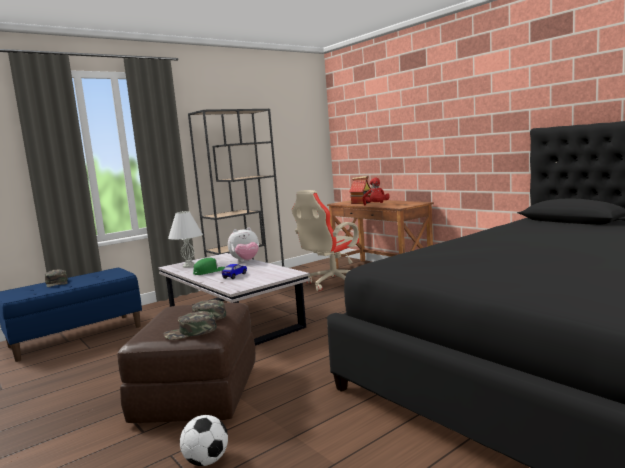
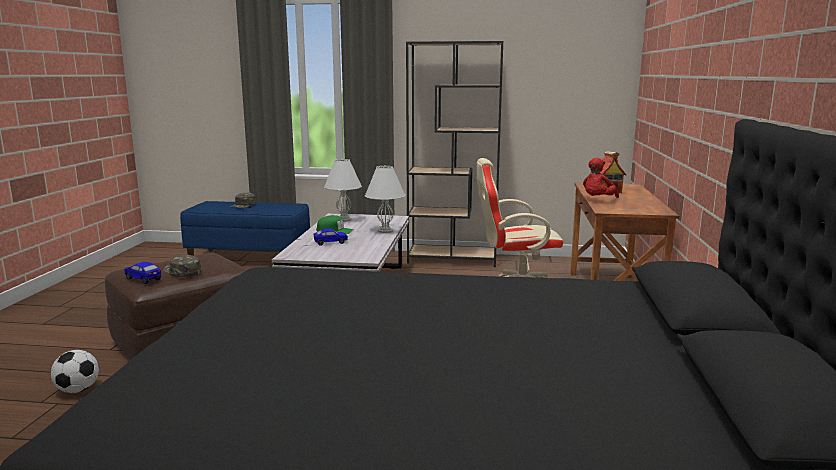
camera: 45 degrees right, 5 degrees up
green cap [163,311,216,340] -> toy car [124,262,161,284]
plush toy [228,227,259,262] -> white table lamp [365,165,405,233]

